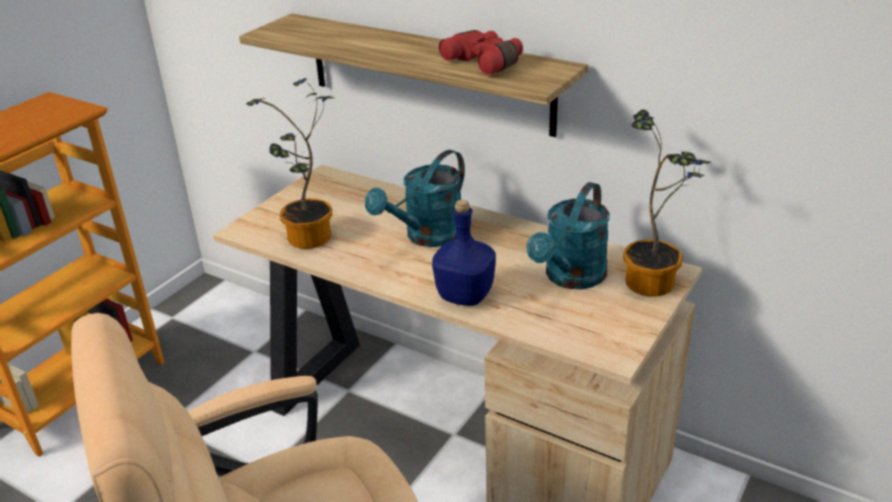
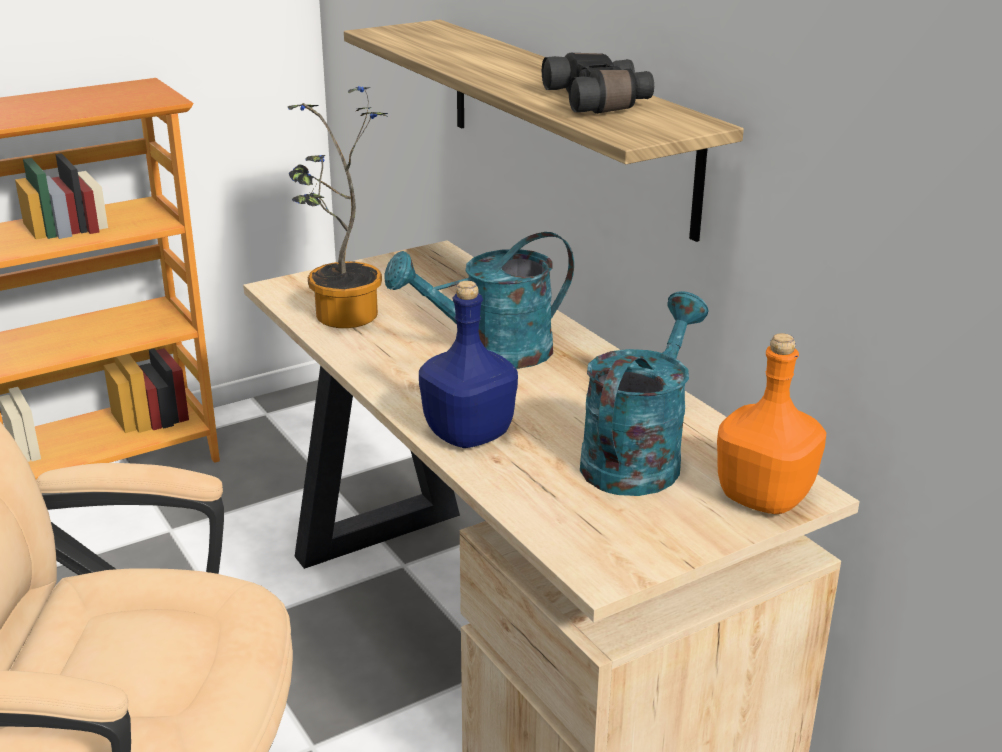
camera: 25 degrees right, 5 degrees down
red binoculars [439,30,523,75] -> black binoculars [542,53,654,114]
turquoise watering can [527,182,610,289] -> turquoise watering can turned 150 degrees clockwise [580,291,709,496]
potted plant [623,109,711,297] -> orange bottle [717,333,826,514]

